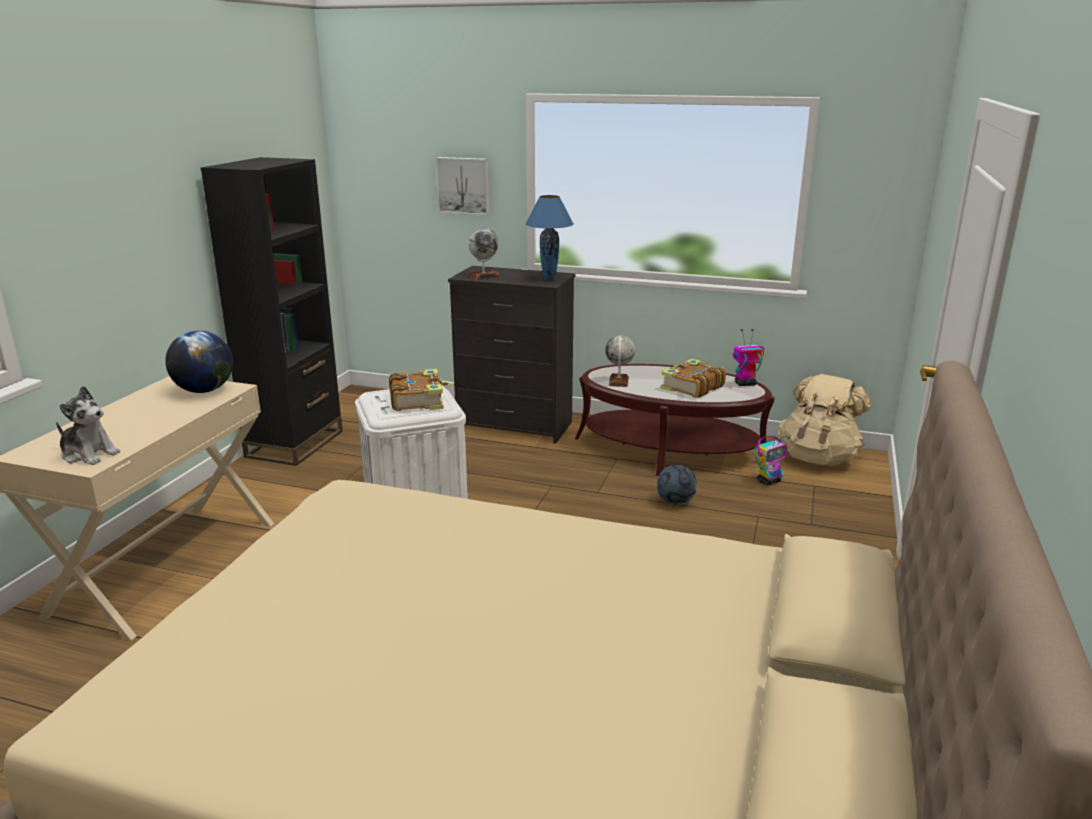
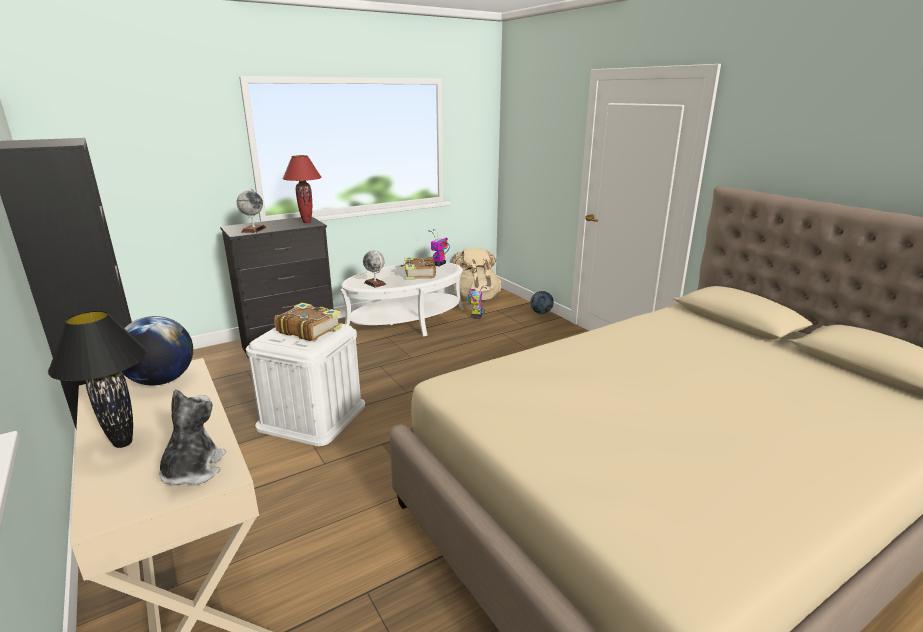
camera: 50 degrees left, 0 degrees up
plush toy [56,386,120,465] -> plush toy turned 60 degrees counterclockwise [159,389,226,485]
picture [436,157,490,215] -> none
blue table lamp [525,195,574,281] -> red table lamp [282,155,322,223]
brown coffee table [575,364,775,476] -> white coffee table [341,262,464,337]
football [657,465,697,505] -> football moved to [530,291,554,314]
none -> black table lamp [48,311,147,448]

